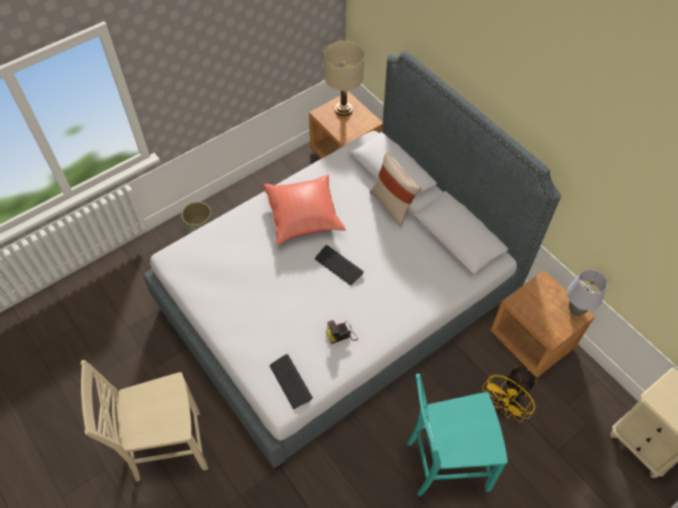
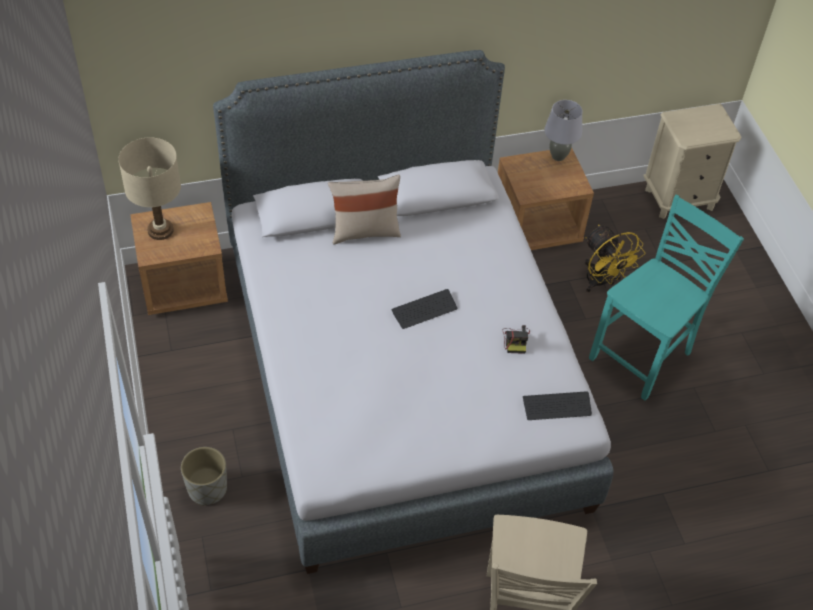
camera: 70 degrees left, 5 degrees down
red pillow [264,174,346,245] -> none
turquoise chair [407,374,508,496] -> turquoise chair turned 150 degrees counterclockwise [589,195,744,401]

